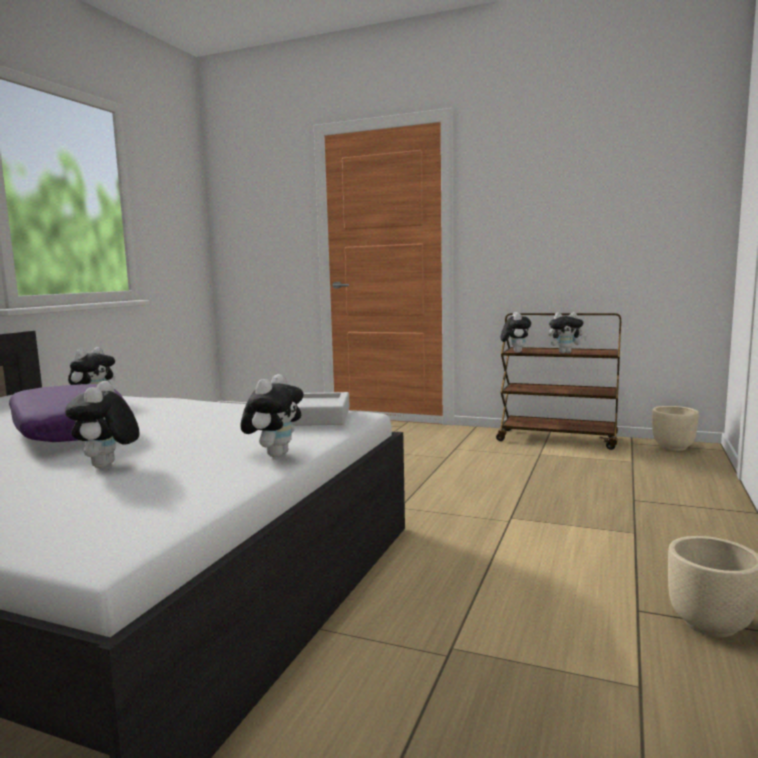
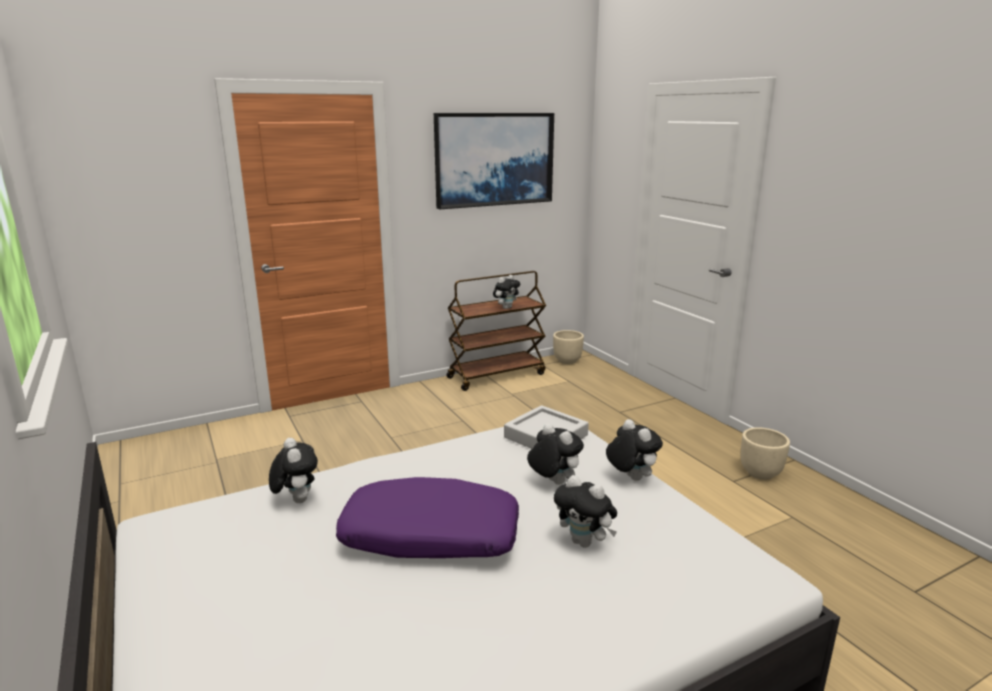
camera: 50 degrees left, 10 degrees up
plush toy [501,312,531,353] -> plush toy moved to [527,423,584,485]
none -> picture [434,113,554,209]

